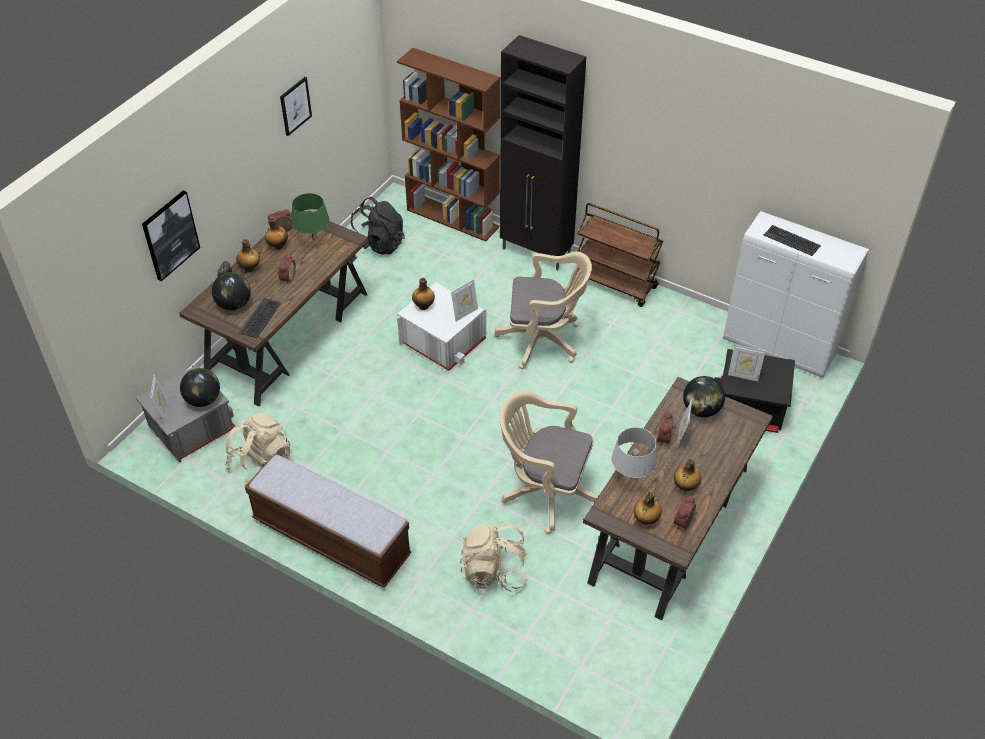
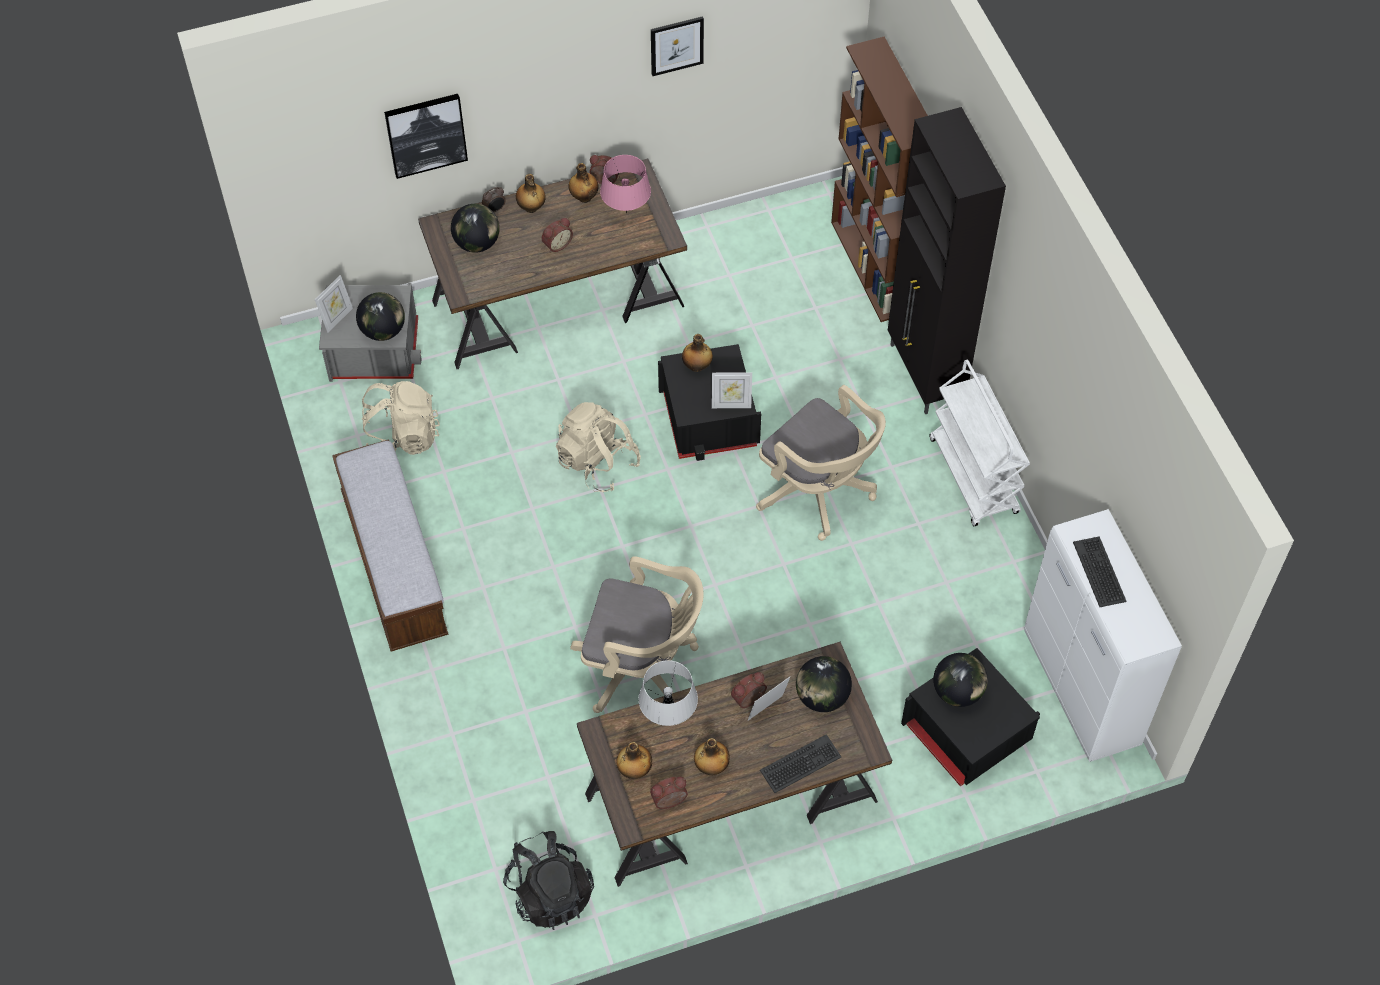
camera: 40 degrees right, 10 degrees up
keyboard [239,298,281,338] -> keyboard moved to [760,734,841,793]
green table lamp [291,193,330,237] -> pink table lamp [600,155,651,213]
black backpack [351,197,404,255] -> black backpack moved to [503,831,594,930]
white storage box [397,282,486,371] -> black storage box [658,344,761,461]
beige backpack [460,523,528,592] -> beige backpack moved to [556,402,641,492]
beige office chair [500,391,599,534] -> beige office chair turned 135 degrees clockwise [571,556,704,713]
brown cart [575,203,663,307] -> white cart [929,359,1030,526]
picture frame [728,345,765,381] -> globe [933,653,988,707]

